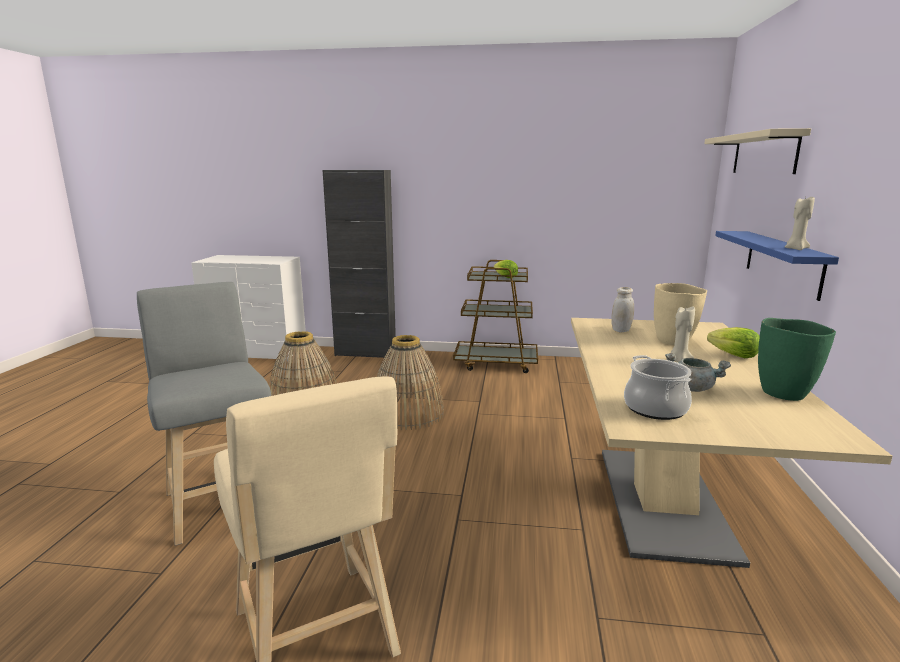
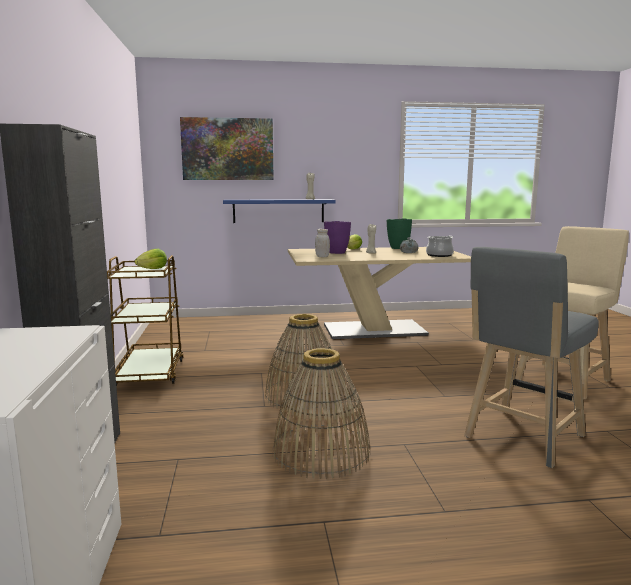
camera: 105 degrees left, 5 degrees down
beige vase [654,283,707,345] -> purple vase [324,221,351,254]
beige shelf [704,128,811,174] -> picture [180,117,274,180]

